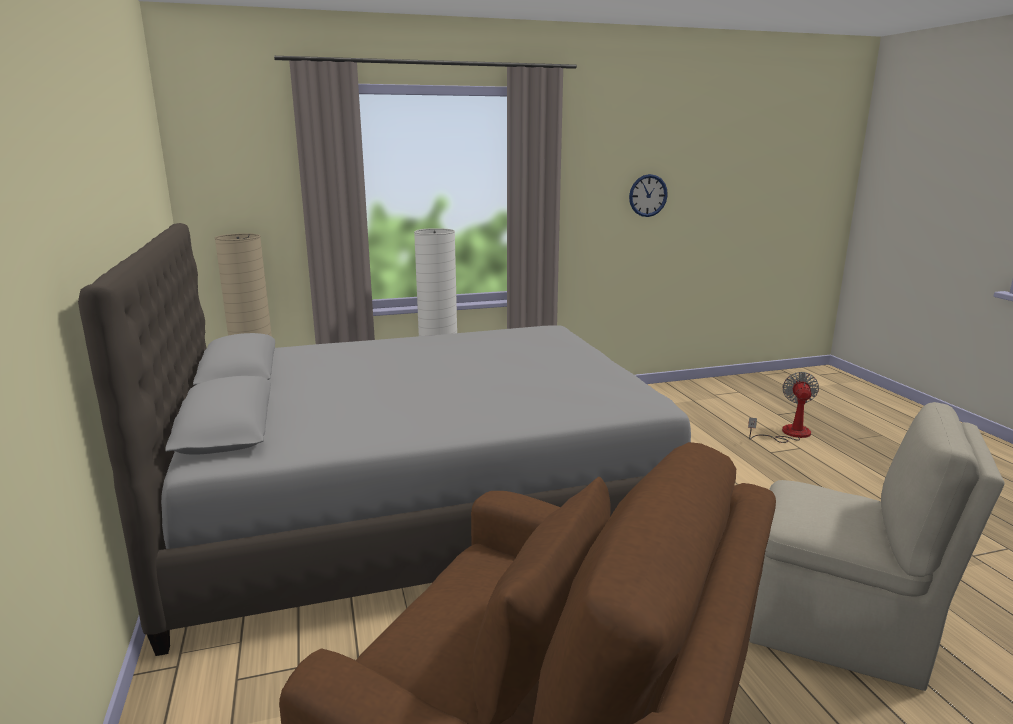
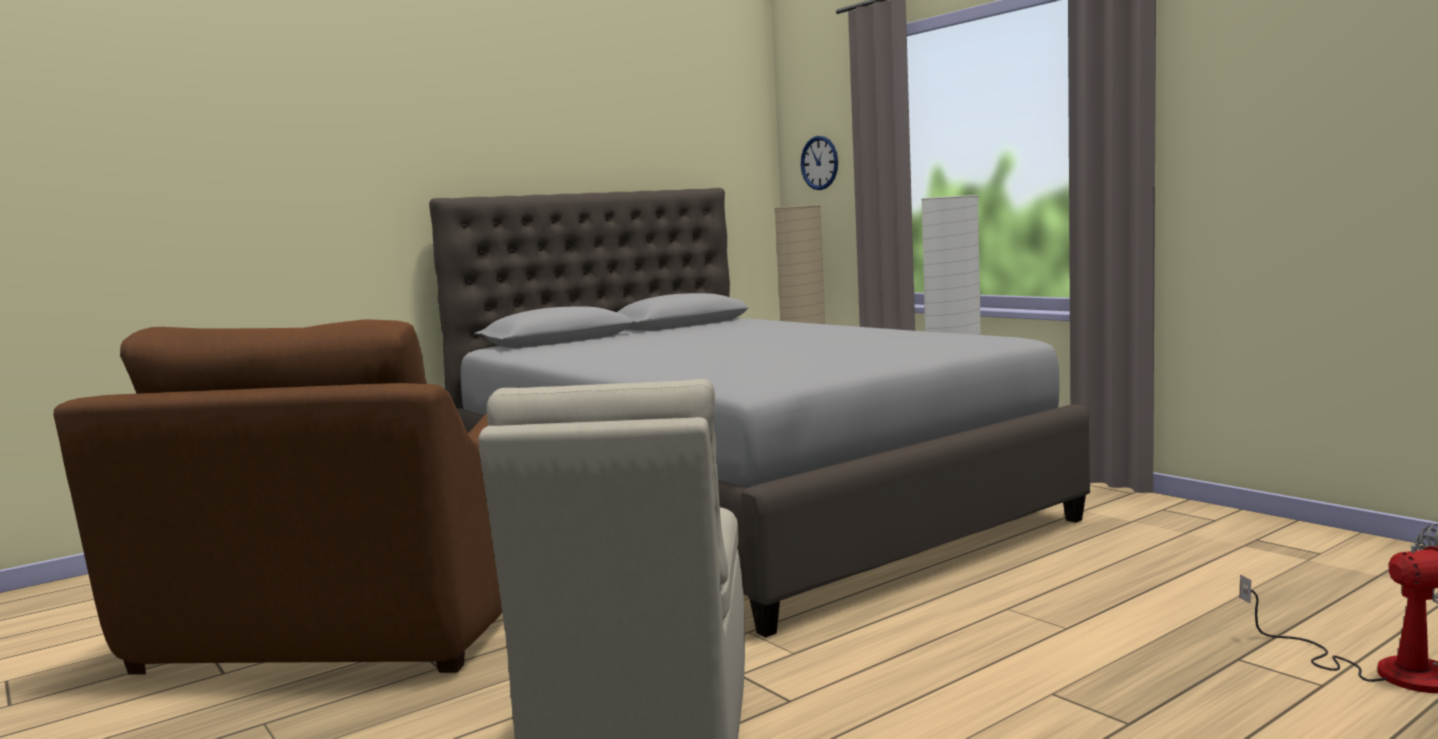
camera: 70 degrees right, 10 degrees down
wall clock [629,174,668,217] -> wall clock moved to [801,136,838,190]

